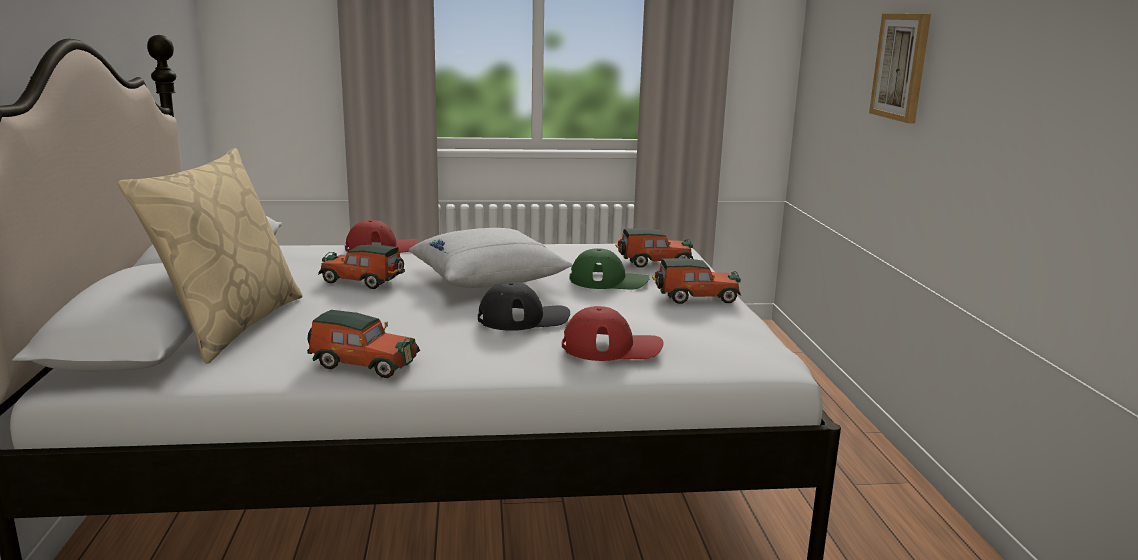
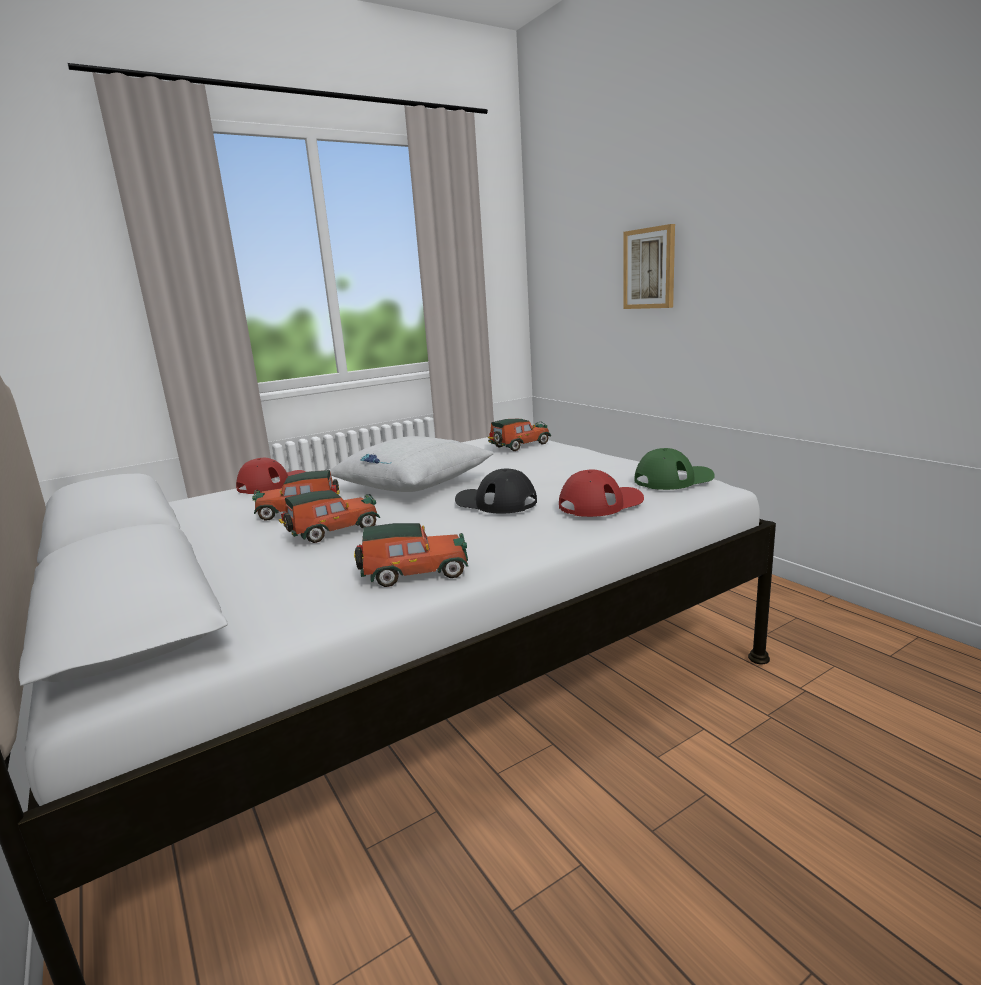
camera: 25 degrees left, 0 degrees up
beige pillow [118,148,303,364] -> none
black cap [478,282,570,331] -> black cap turned 105 degrees counterclockwise [455,469,537,514]
green cap [569,248,650,290] -> green cap moved to [635,448,715,490]
toy car [652,258,741,304] -> toy car moved to [279,490,380,543]

